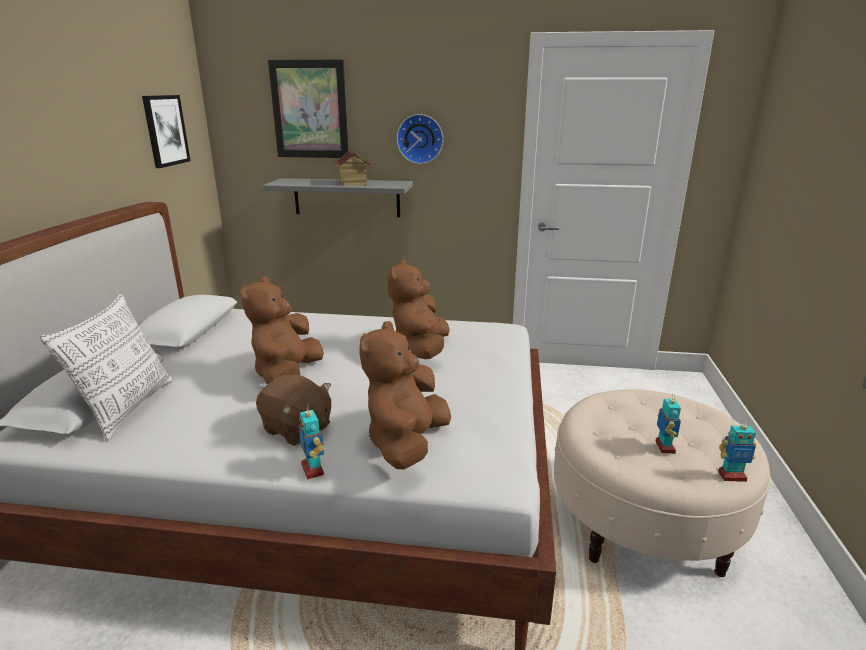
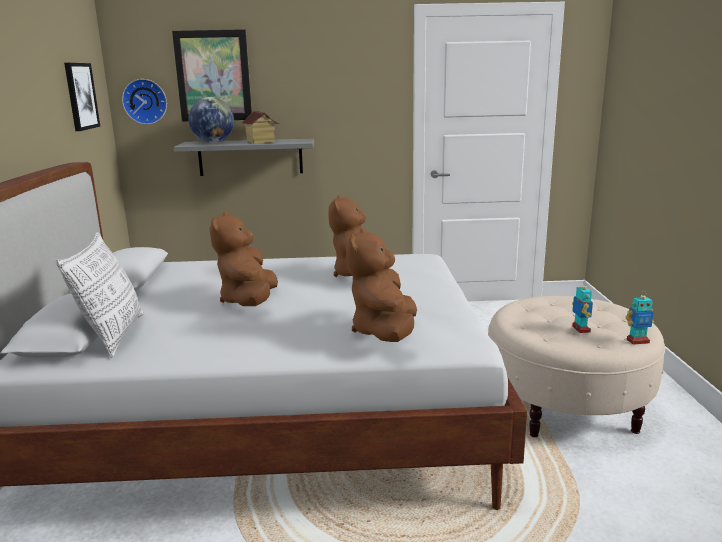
camera: 10 degrees left, 5 degrees down
brown plush toy [256,374,331,446] -> none
toy robot [299,404,324,479] -> none
wall clock [396,114,443,164] -> wall clock moved to [122,79,167,125]
none -> globe [188,97,234,144]

